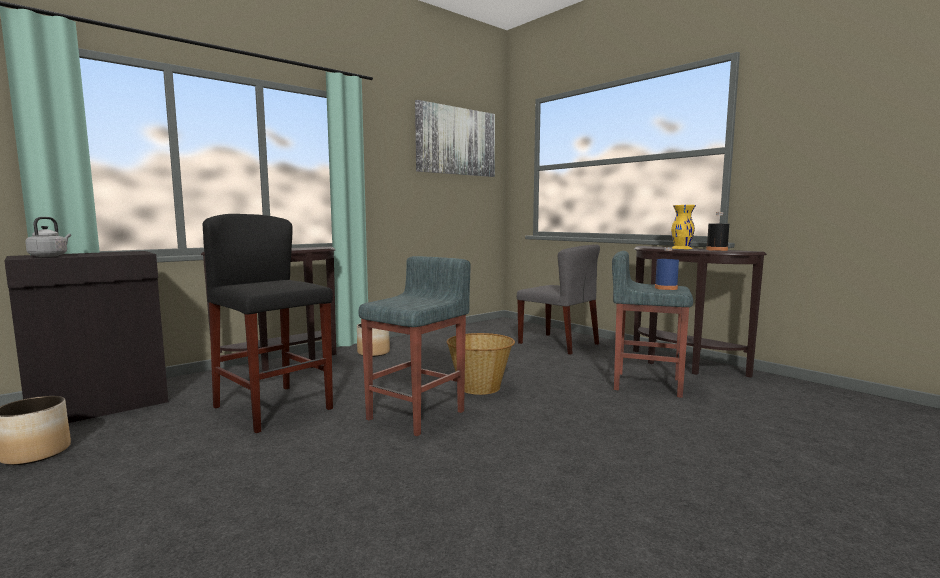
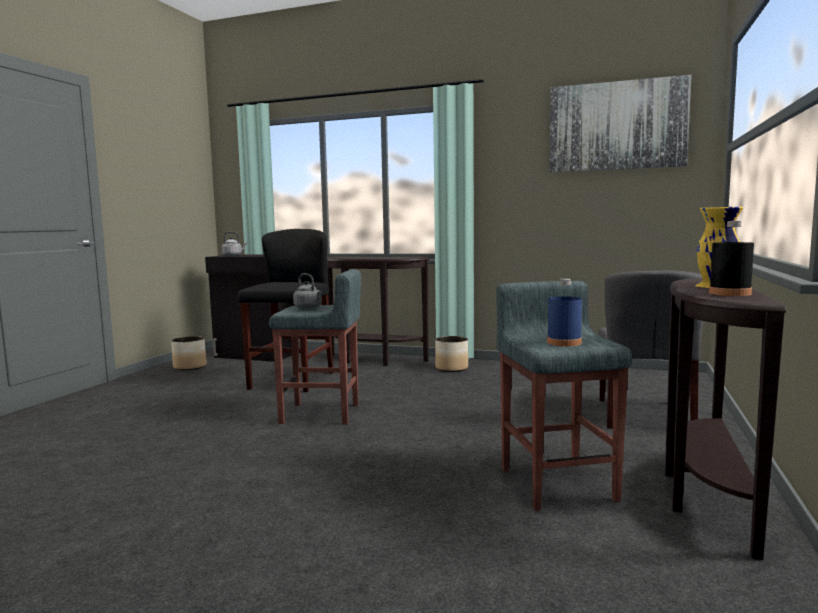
camera: 60 degrees right, 0 degrees up
basket [446,333,515,395] -> none
none -> grey kettle [293,273,322,309]

